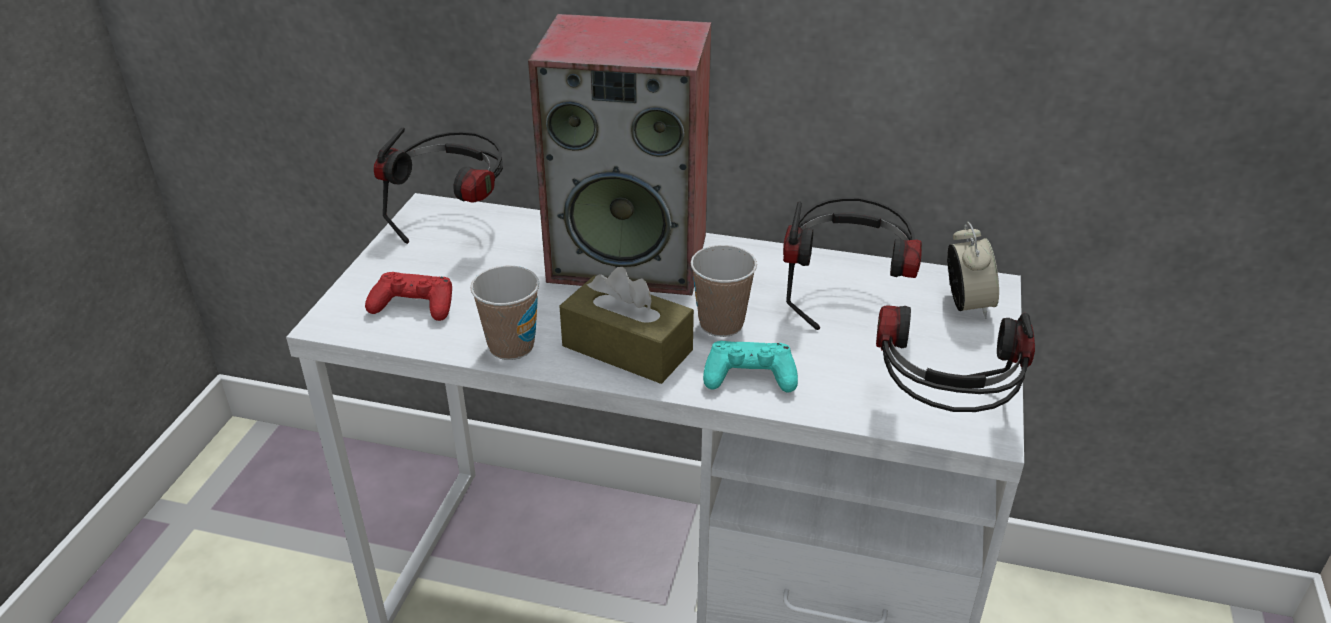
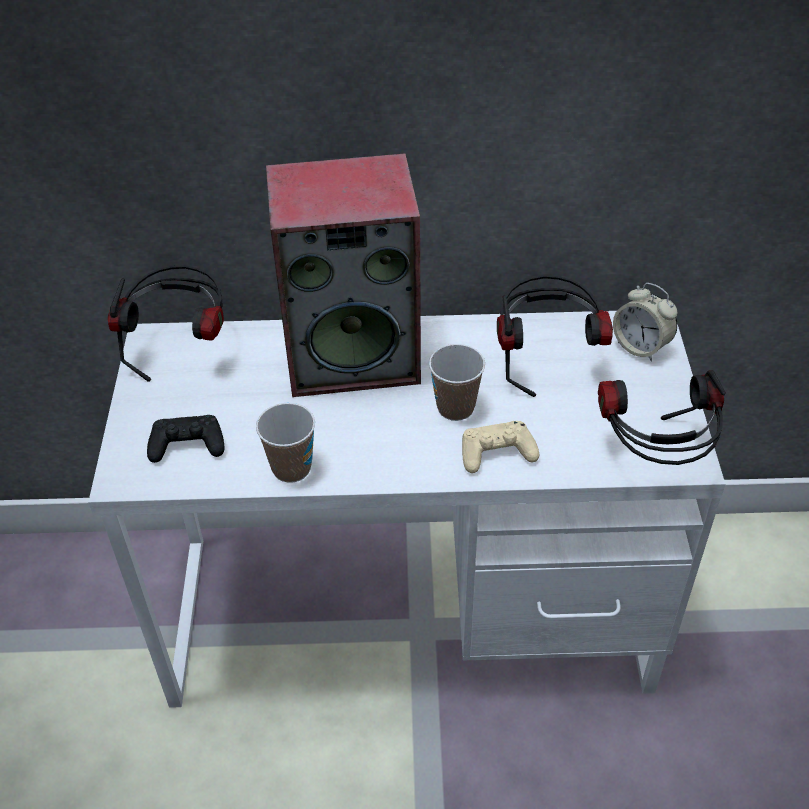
camera: 15 degrees left, 10 degrees up
red game controller [365,272,452,321] -> black game controller [147,415,224,463]
brown tissue box [559,267,694,384] -> none
turquoise game controller [703,341,798,393] -> beige game controller [462,421,539,473]
alarm clock [947,222,999,318] -> alarm clock turned 150 degrees clockwise [613,283,677,361]

